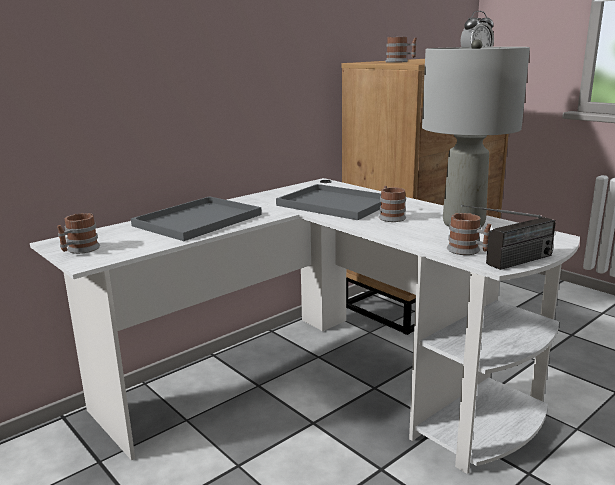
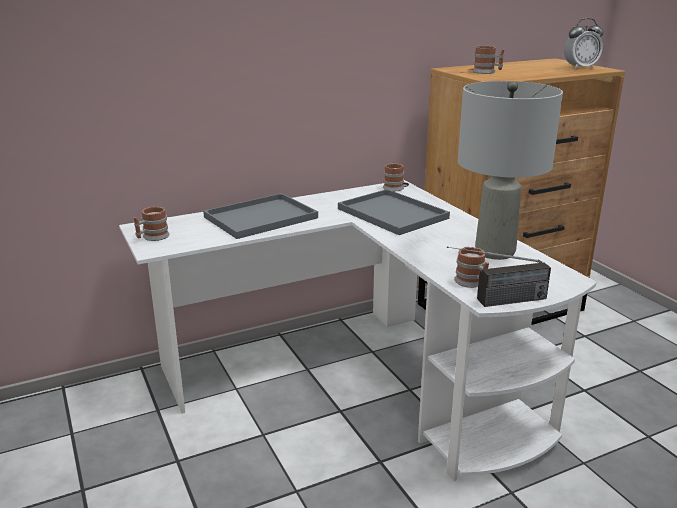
camera: 15 degrees right, 5 degrees up
mug [379,186,406,222] -> mug moved to [383,162,404,191]

